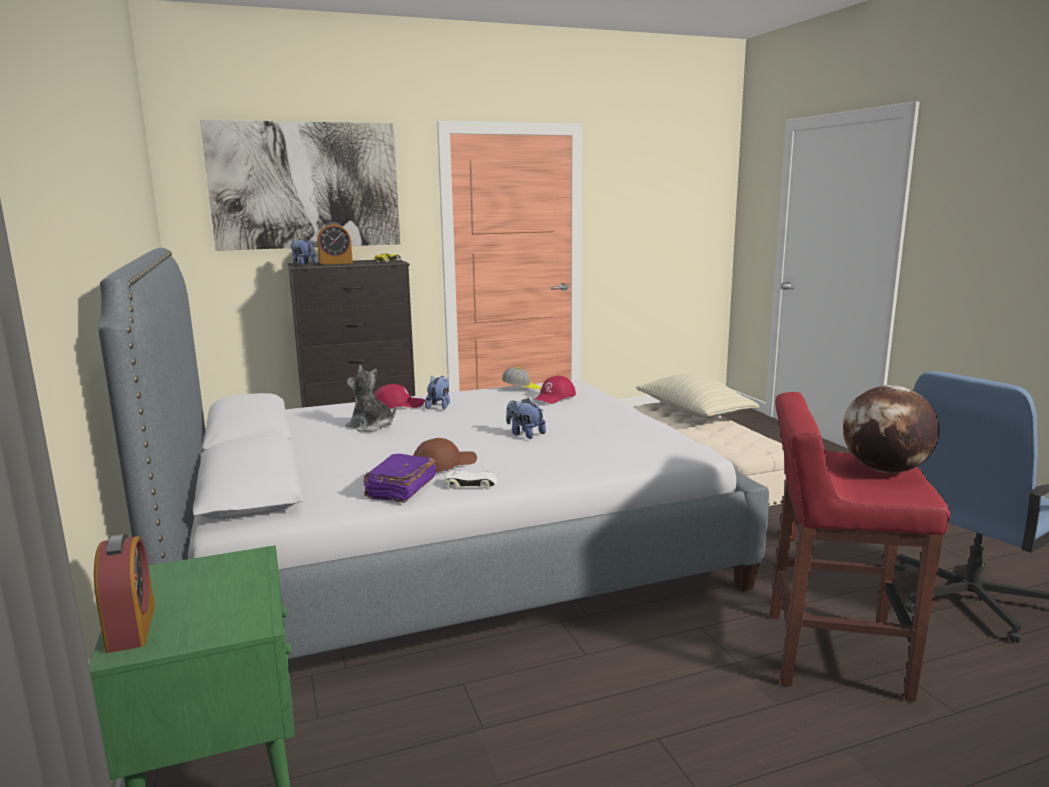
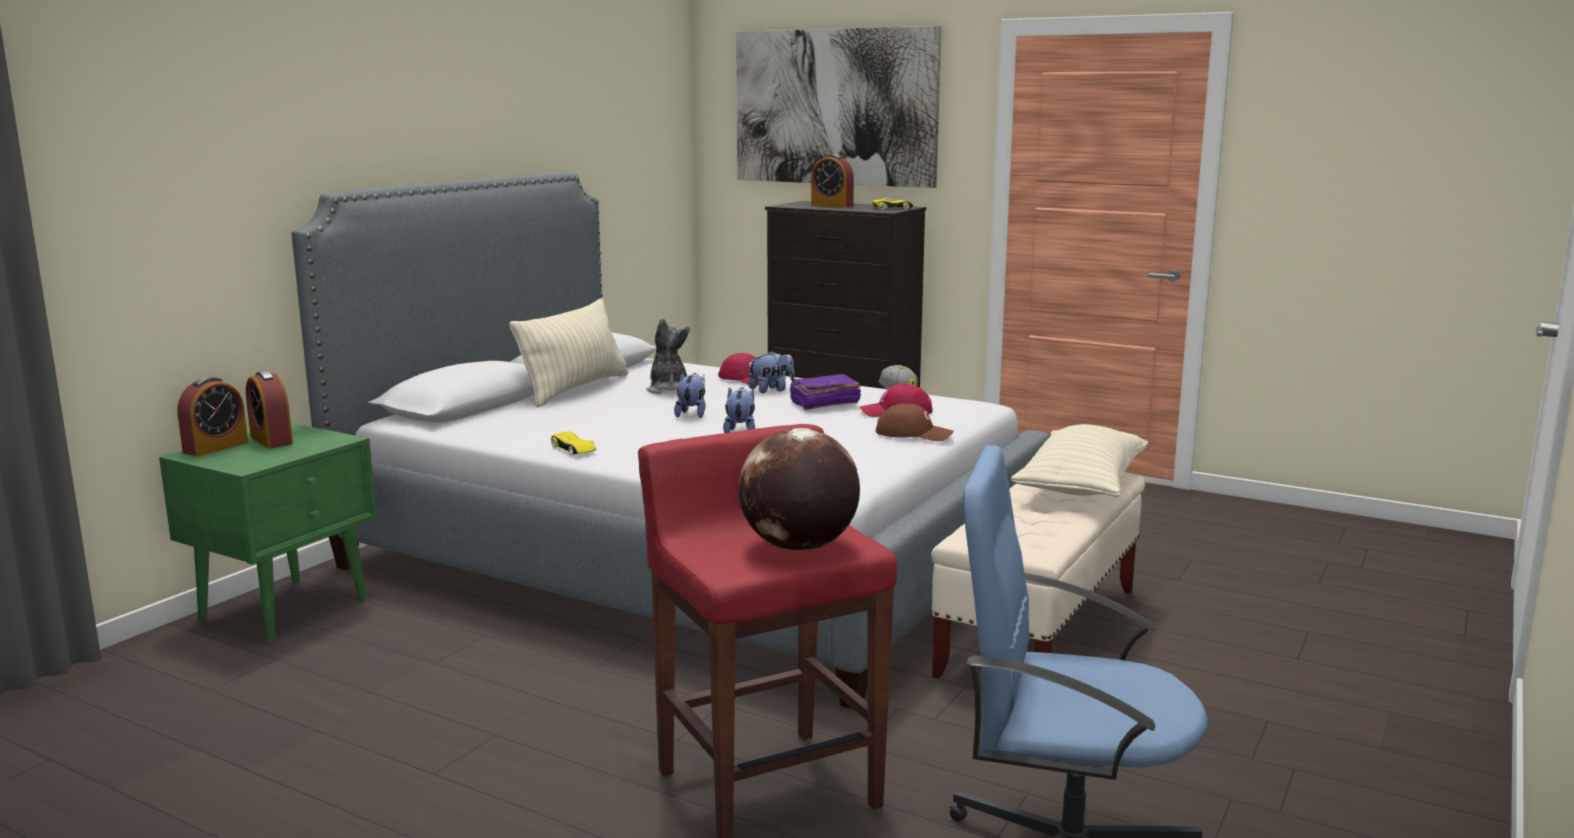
camera: 50 degrees right, 0 degrees up
plush toy [291,239,317,266] -> plush toy moved to [674,373,706,418]
purple book [363,454,436,503] -> purple book moved to [789,374,861,410]
brown cap [413,438,477,472] -> brown cap moved to [876,403,954,441]
white toy car [445,471,497,489] -> yellow toy car [551,432,596,455]
none -> alarm clock [246,371,293,449]
none -> beige pillow [509,298,628,408]

